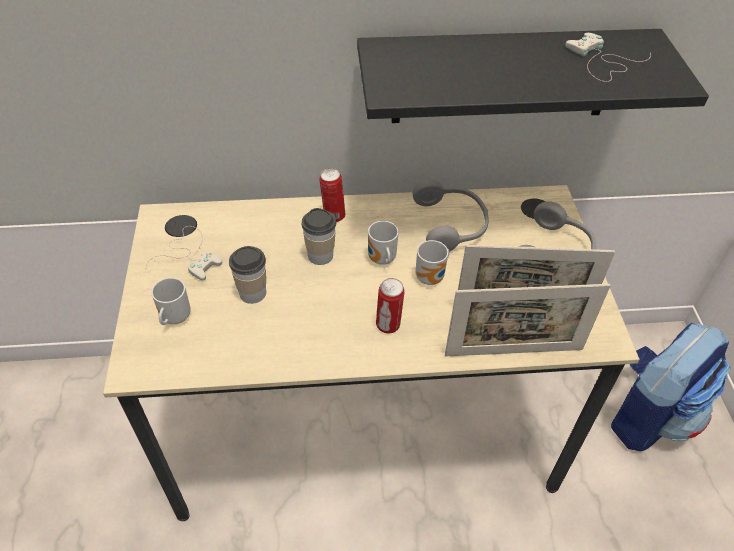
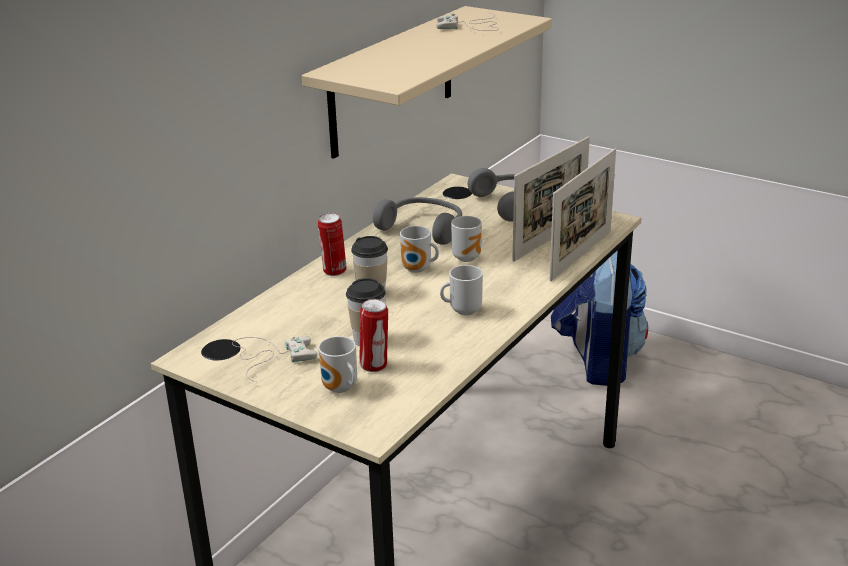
camera: 50 degrees left, 20 degrees down
black shelf [357,29,709,123] -> beige shelf [302,6,552,159]
can [376,278,405,333] -> can moved to [360,299,388,372]
none -> mug [440,265,483,316]

